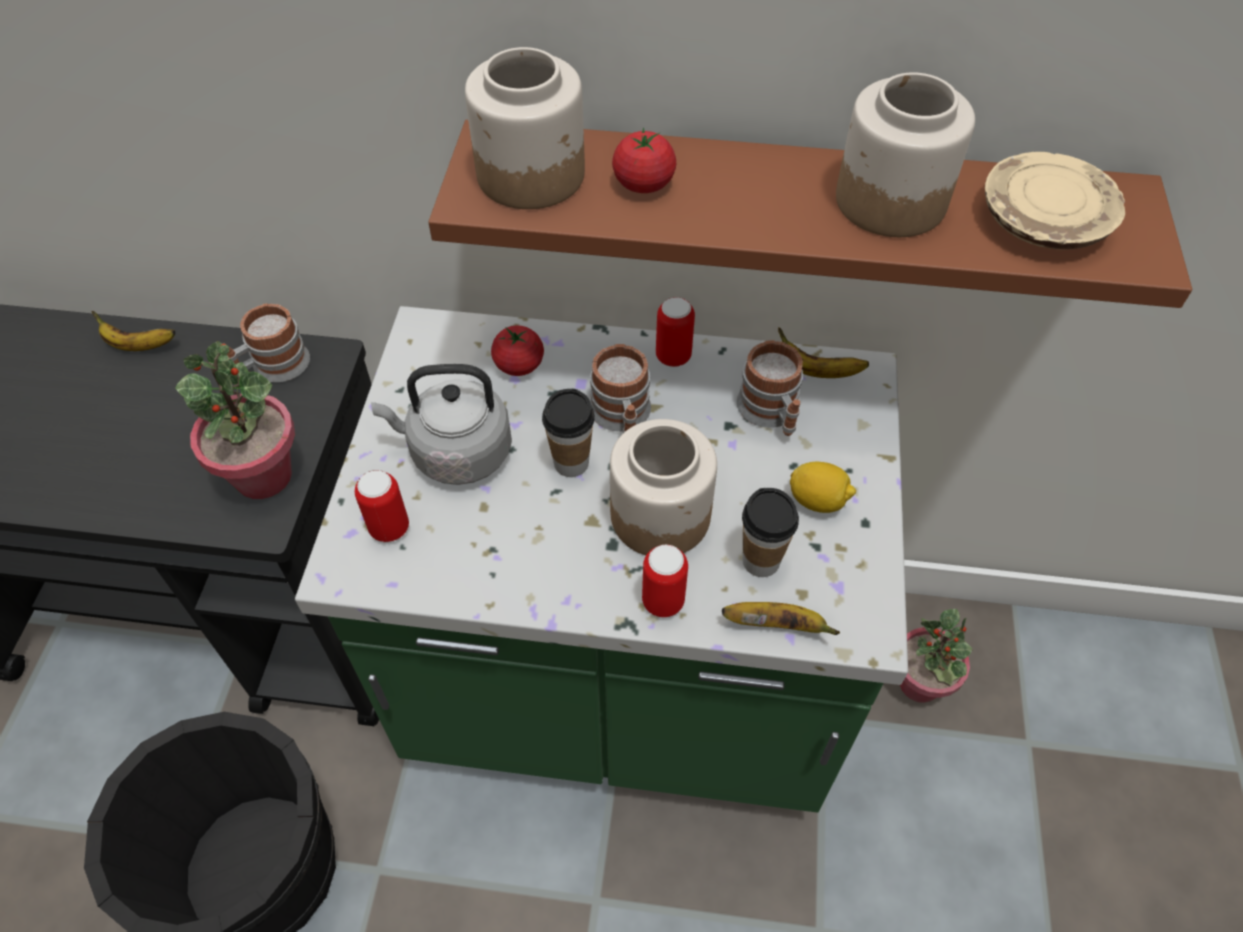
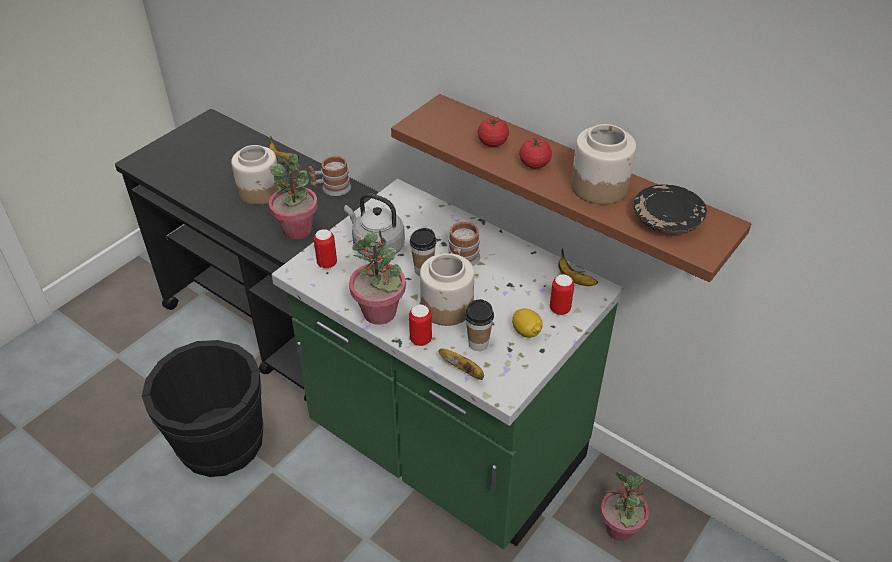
camera: 30 degrees right, 10 degrees down
jar [465,47,585,209] -> jar moved to [231,145,279,205]
tomato [491,325,544,376] -> tomato moved to [519,138,552,169]
can [656,297,695,367] -> can moved to [550,274,574,315]
mug [736,340,803,436] -> none
beige plate [985,152,1125,249] -> black plate [634,184,707,234]
none -> potted plant [349,230,406,325]

